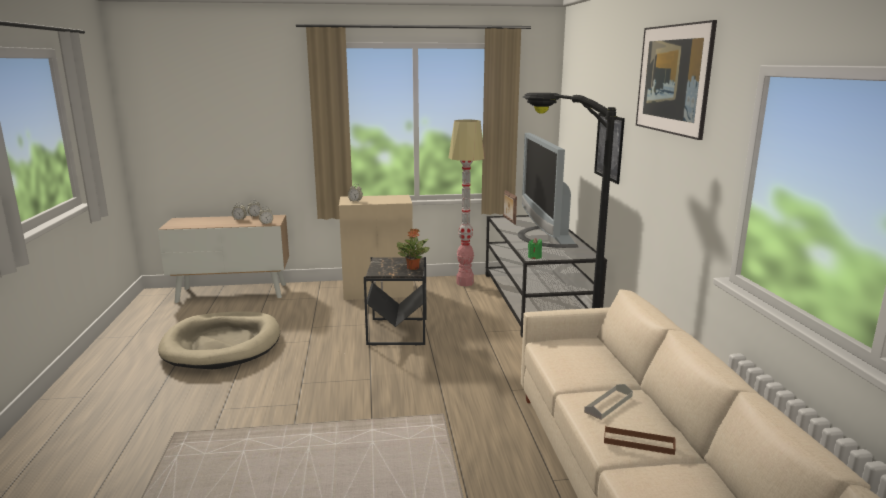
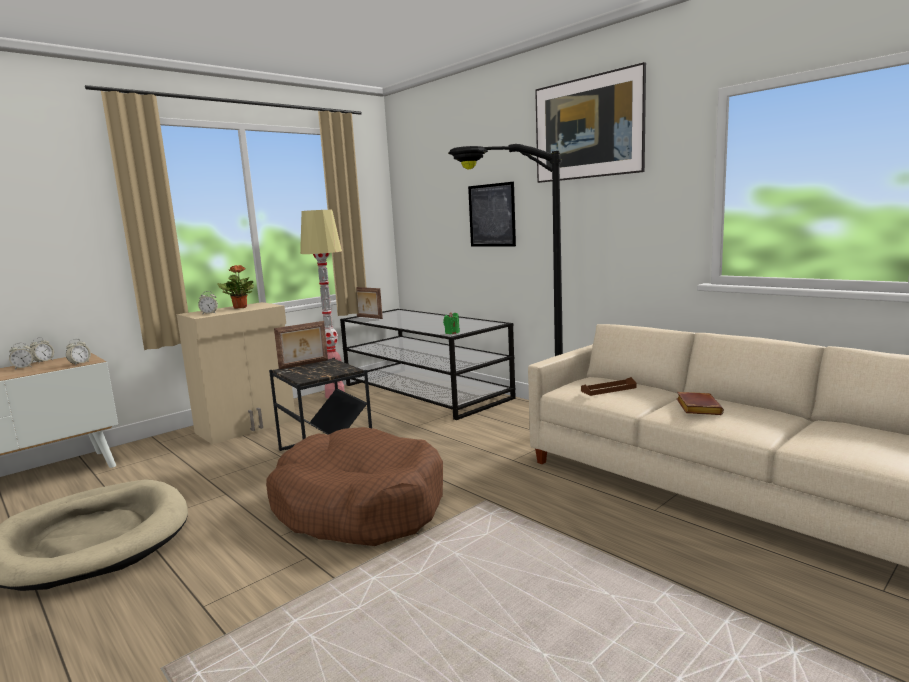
camera: 35 degrees left, 5 degrees down
potted plant [397,228,429,270] -> potted plant moved to [217,265,254,309]
television [518,133,578,248] -> none
grey tray [584,384,633,420] -> brown book [677,392,724,415]
brown tray [604,426,676,455] -> brown tray moved to [581,377,636,396]
none -> brown dog bed [266,427,443,546]
none -> picture frame [274,321,328,369]

